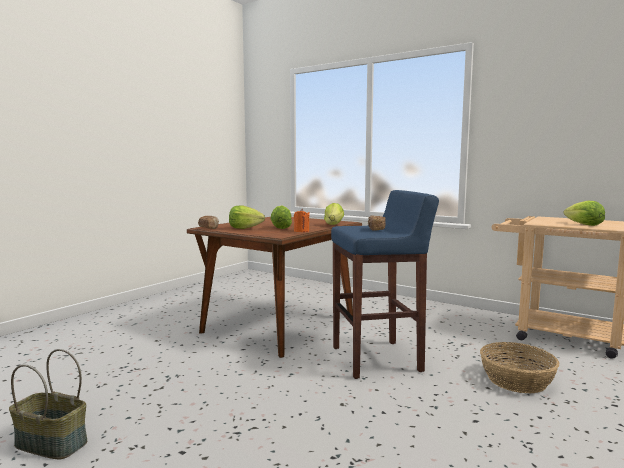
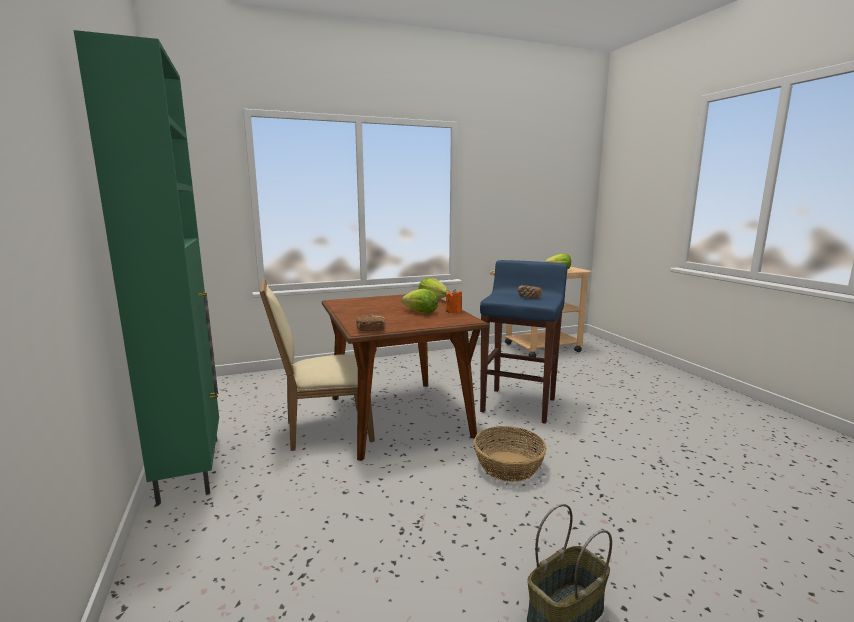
camera: 55 degrees left, 5 degrees up
lettuce [229,206,265,229] -> none
basket [480,342,559,393] -> basket moved to [474,426,547,482]
none -> green cabinet [74,30,219,505]
none -> beige chair [260,279,375,451]

